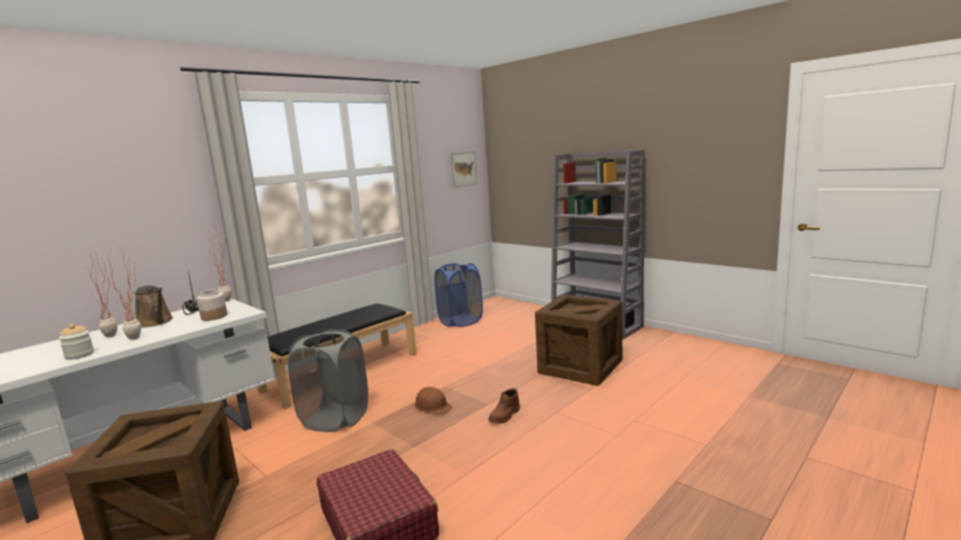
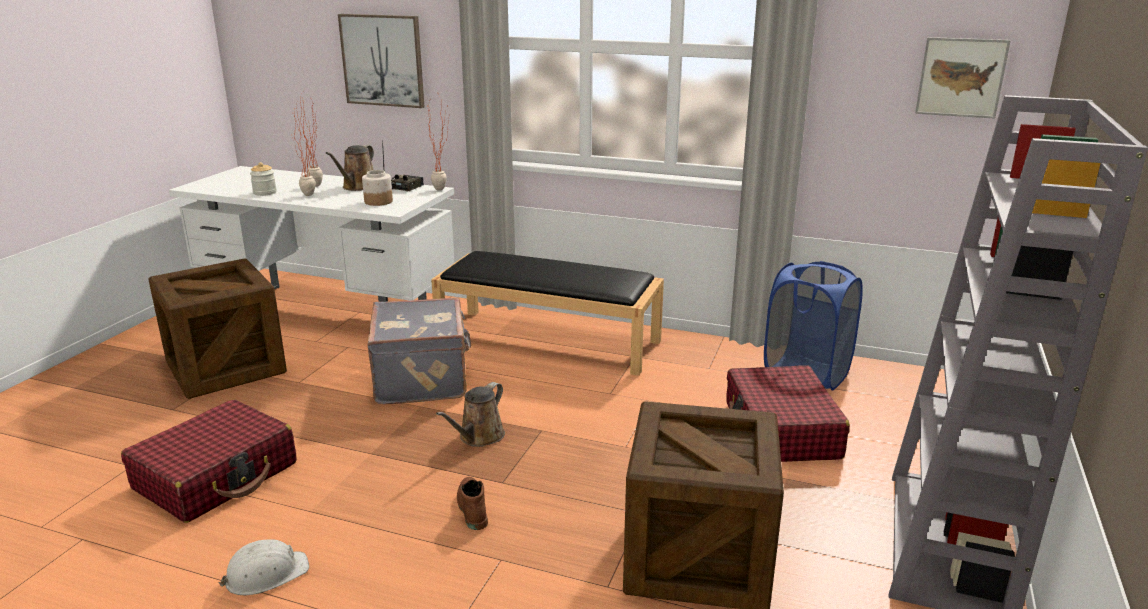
camera: 65 degrees right, 10 degrees up
grey laundry basket [288,329,368,432] -> grey suitcase [367,297,471,404]
brown hard hat [415,387,453,415] -> brown watering can [436,382,505,447]
brown boot [488,388,520,423] -> brown boot turned 60 degrees clockwise [457,477,488,530]
none -> white hard hat [219,539,309,595]
none -> picture [338,14,424,108]
none -> red suitcase [726,365,850,462]

